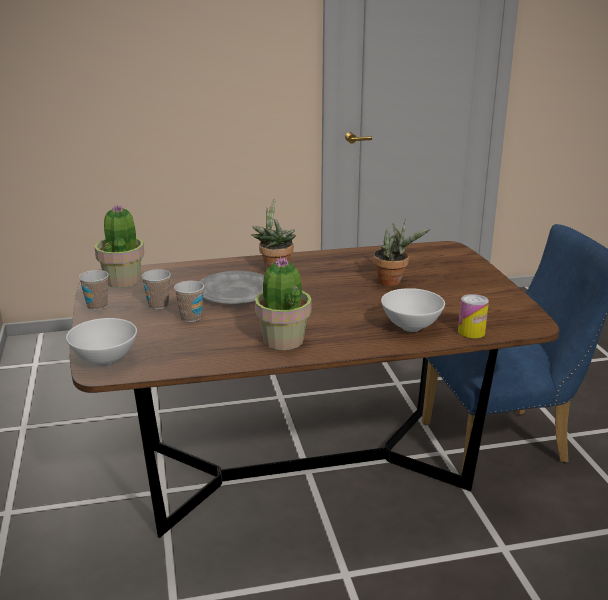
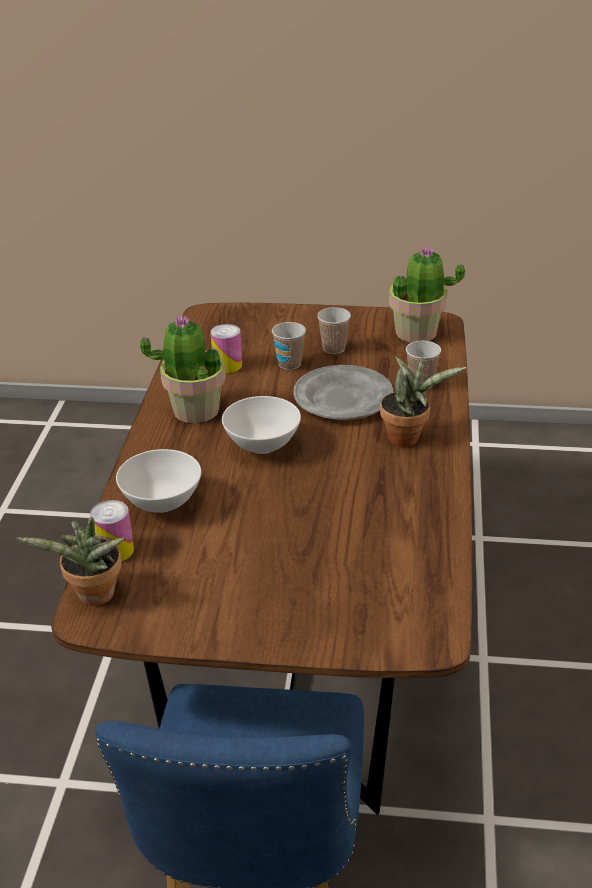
camera: 110 degrees right, 10 degrees up
white bowl [66,318,137,367] -> white bowl moved to [222,396,301,454]
cup [79,270,109,310] -> cup moved to [406,341,441,389]
potted plant [373,220,431,286] -> potted plant moved to [16,517,125,606]
none -> can [211,324,242,373]

